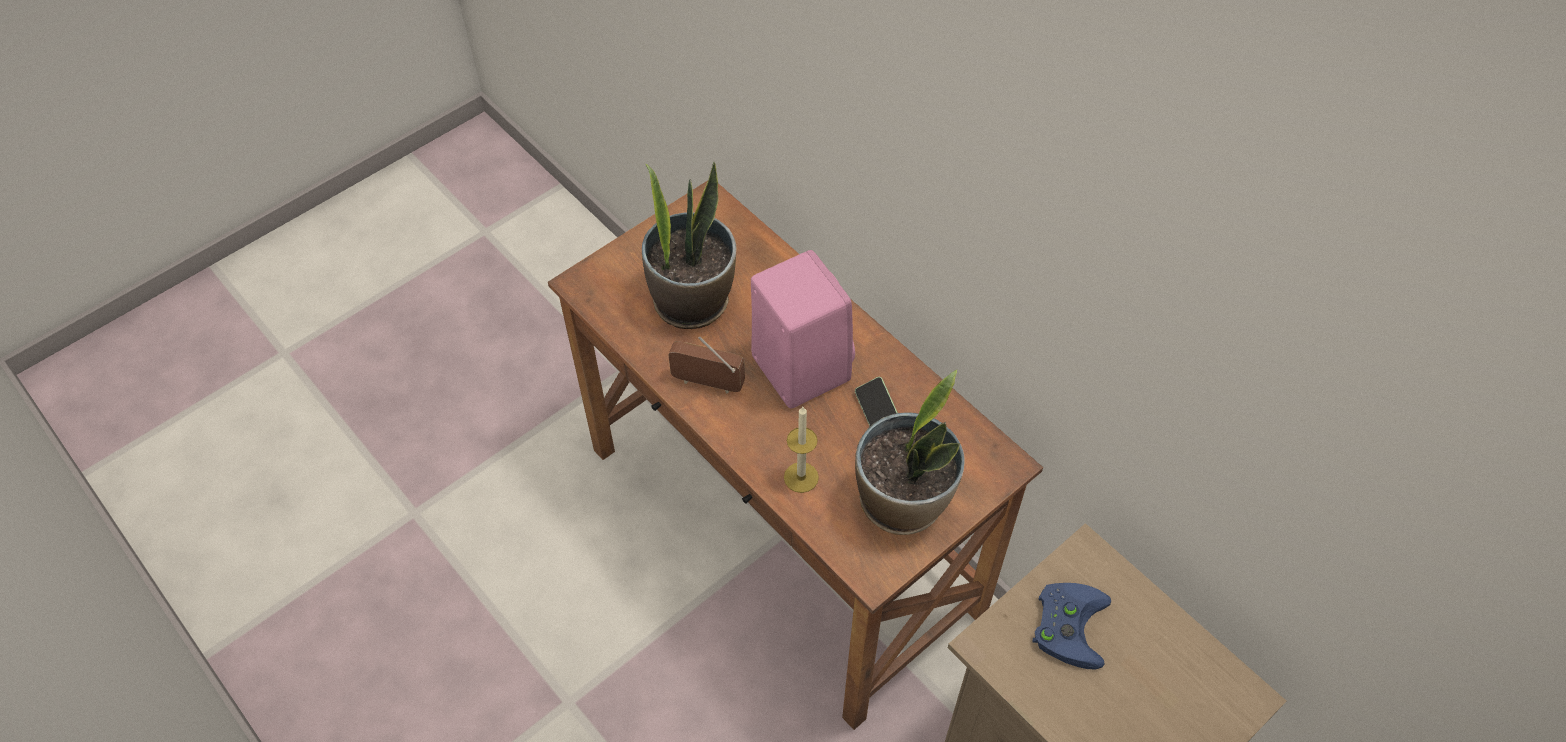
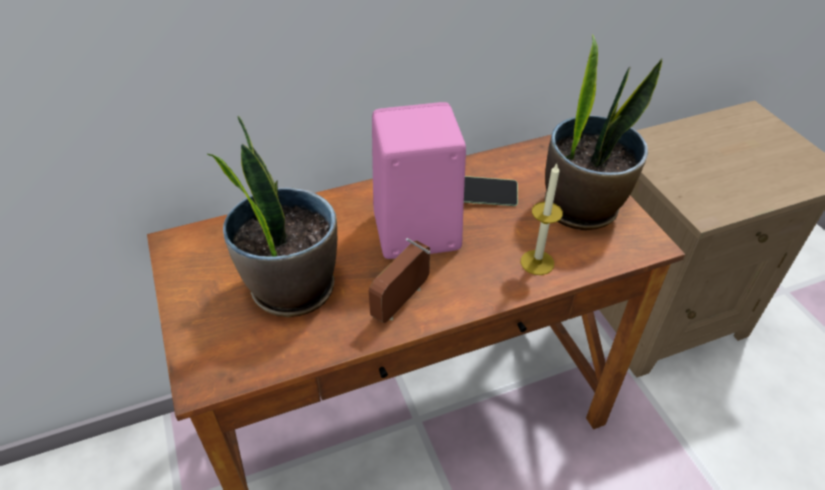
camera: 70 degrees left, 10 degrees down
blue game controller [1033,583,1111,670] -> none

